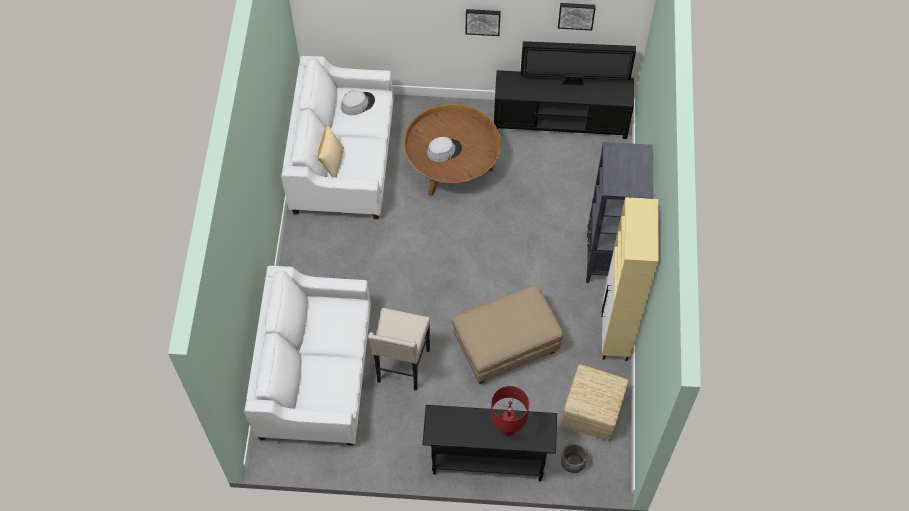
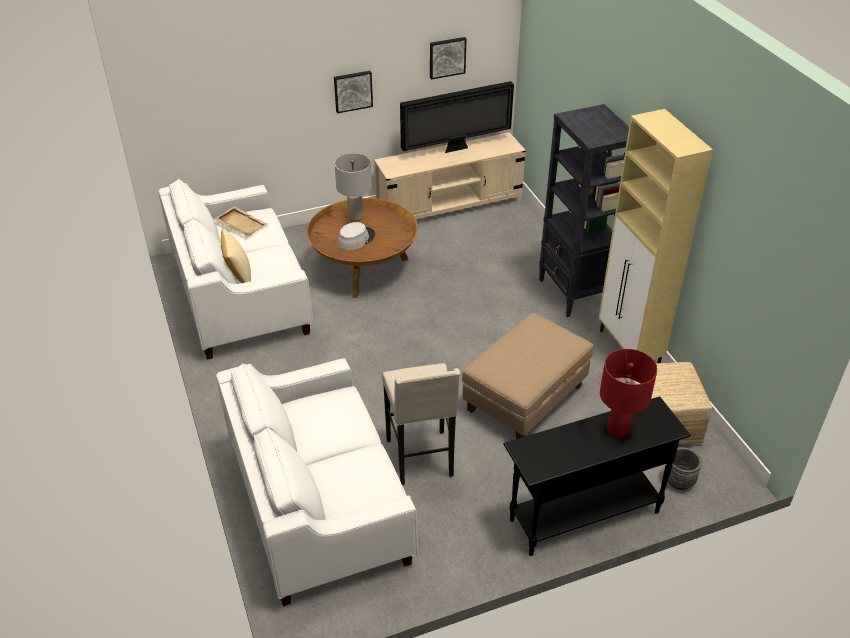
camera: 25 degrees left, 20 degrees down
grey hat [341,90,375,115] -> beige tray [213,206,269,237]
black tv stand [494,70,634,139] -> beige tv stand [374,132,526,219]
none -> grey table lamp [335,153,372,222]

